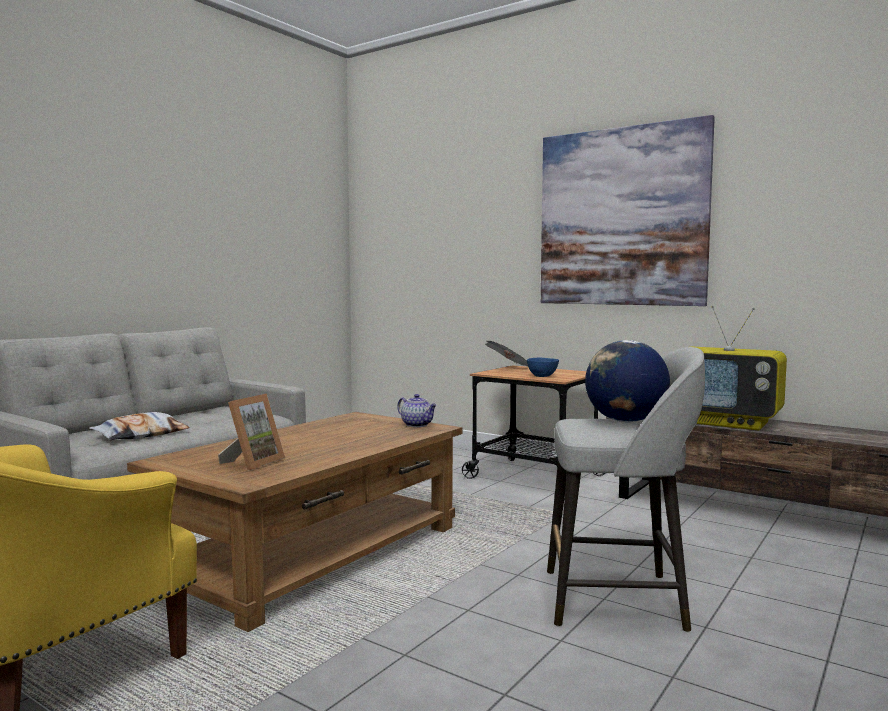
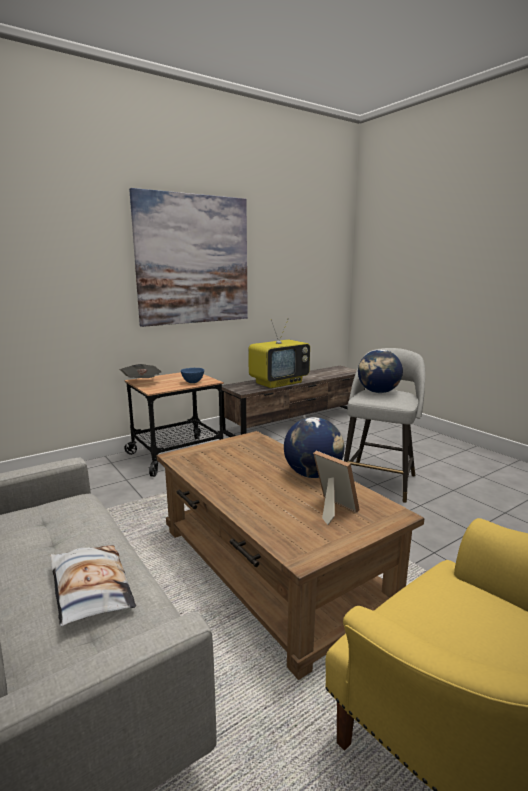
camera: 70 degrees left, 10 degrees up
teapot [397,394,437,427] -> none
none -> globe [284,417,344,478]

